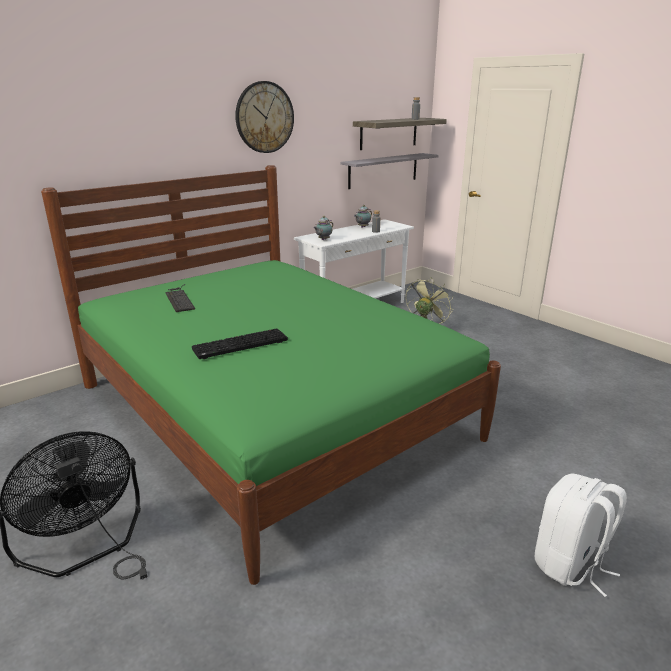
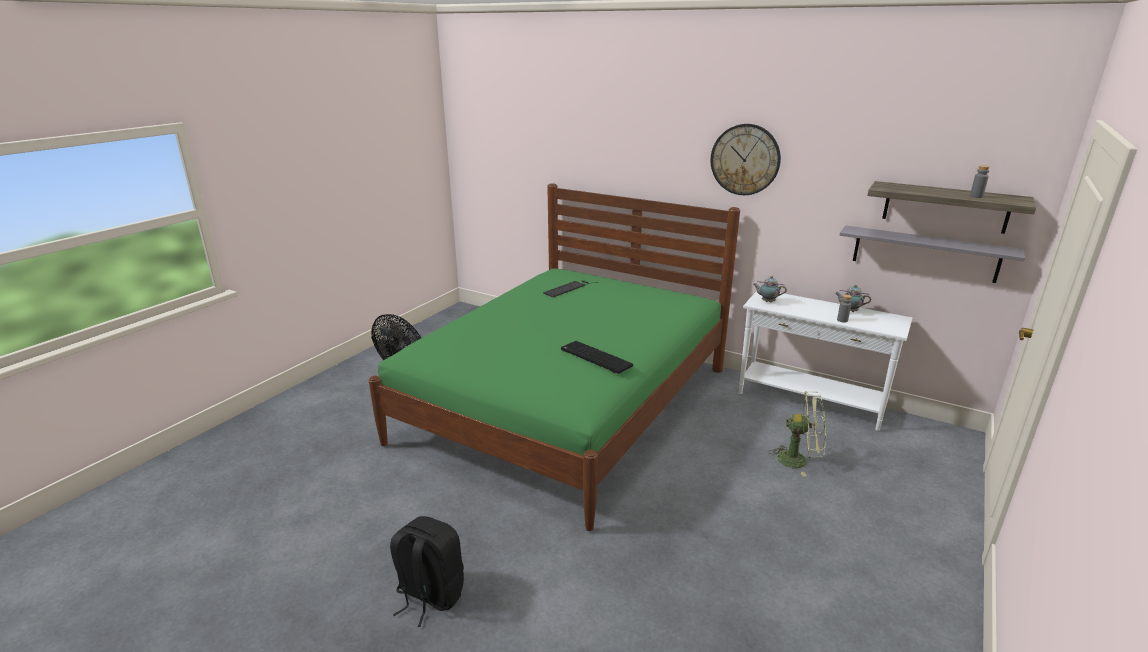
camera: 70 degrees right, 0 degrees up
keyboard [192,328,288,359] -> keyboard moved to [561,341,633,374]
white backpack [535,474,627,597] -> black backpack [390,516,464,627]

